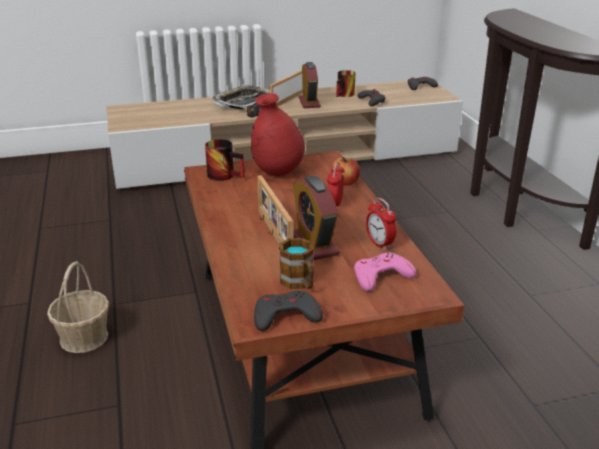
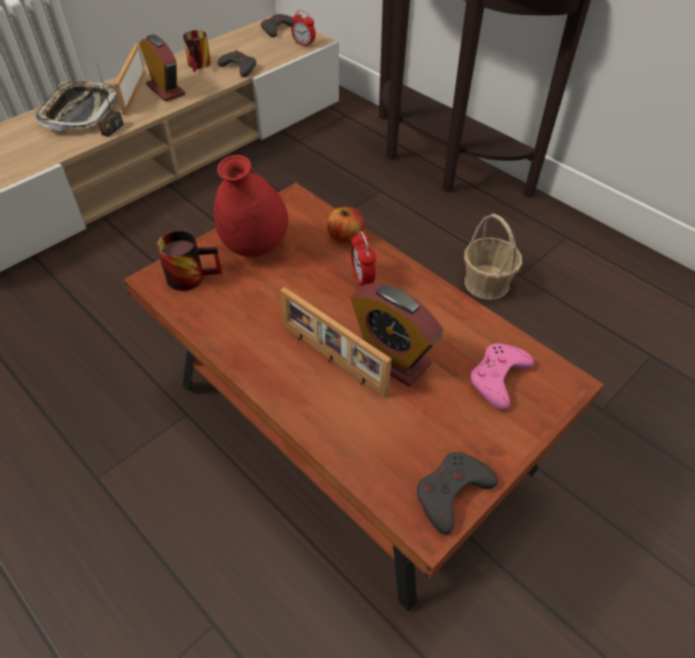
camera: 30 degrees left, 20 degrees up
basket [47,261,109,353] -> basket moved to [464,214,522,300]
mug [279,238,314,289] -> none
alarm clock [366,198,396,250] -> alarm clock moved to [291,10,316,48]

